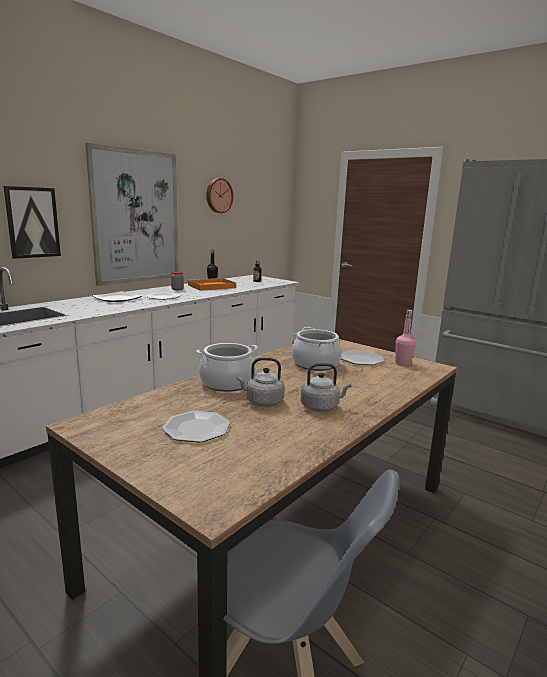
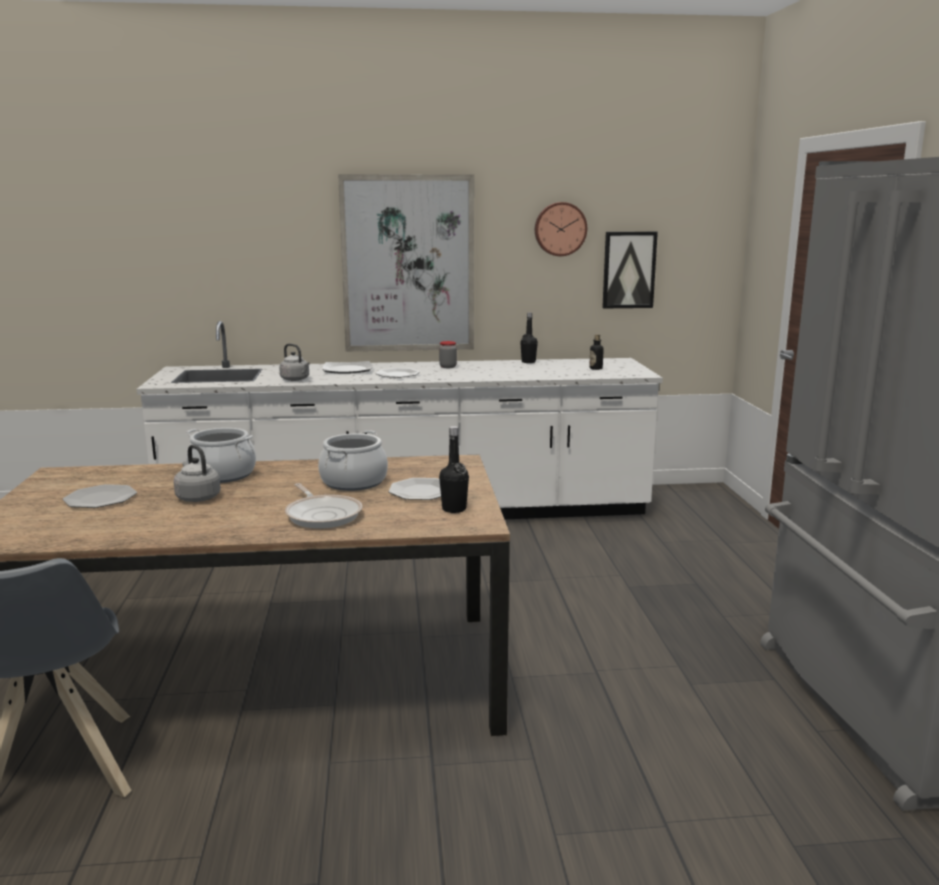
camera: 45 degrees right, 0 degrees up
picture [3,186,61,259] -> picture moved to [602,232,658,308]
orange tray [187,278,236,291] -> none
grey kettle [301,363,352,412] -> grey kettle moved to [279,343,310,381]
pink bottle [395,310,416,366] -> black bottle [439,426,469,513]
none -> frying pan [285,483,362,529]

